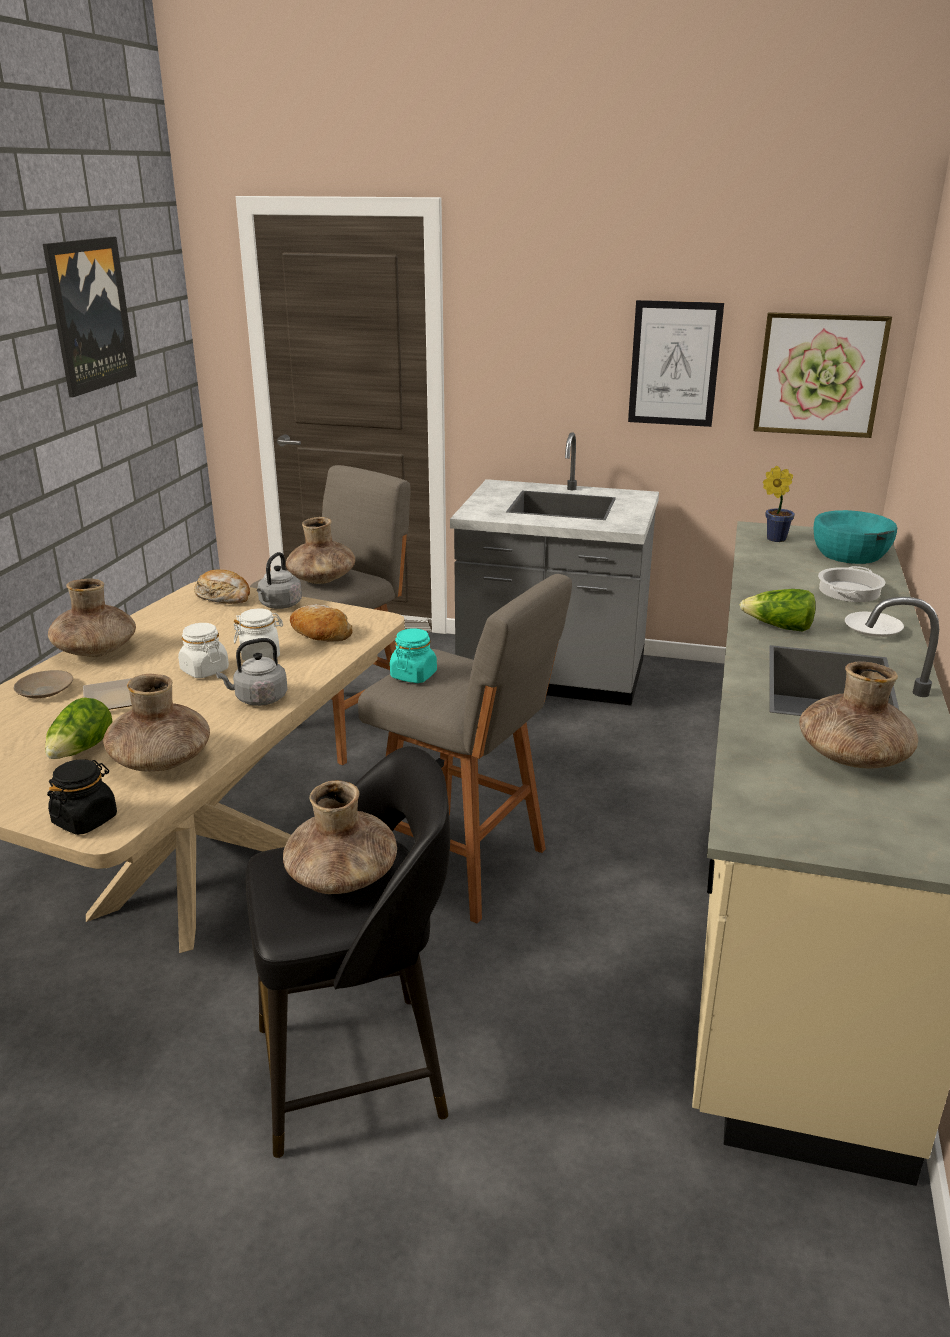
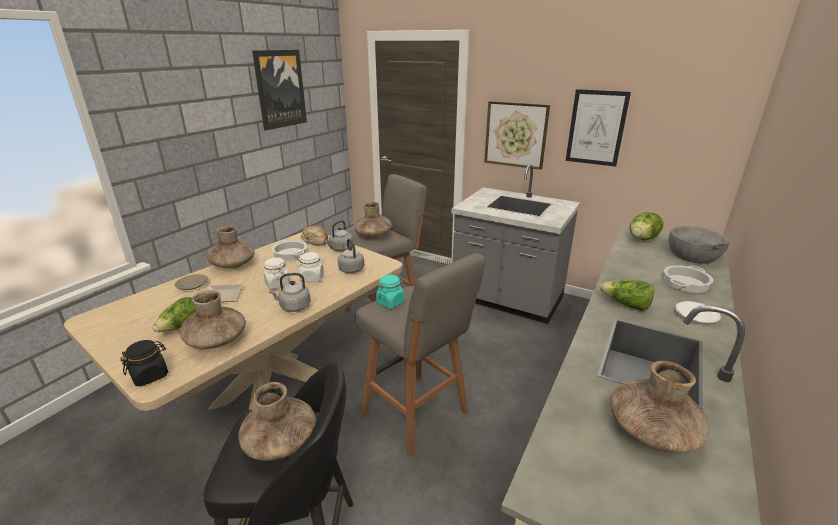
camera: 15 degrees right, 0 degrees up
bread [290,604,353,642] -> grey kettle [338,239,364,273]
picture [753,312,892,438] -> picture moved to [484,101,550,170]
potted plant [763,466,795,542] -> lettuce [630,212,663,240]
turquoise bowl [813,510,897,564] -> grey bowl [669,226,729,264]
none -> cooking pot [272,240,307,260]

